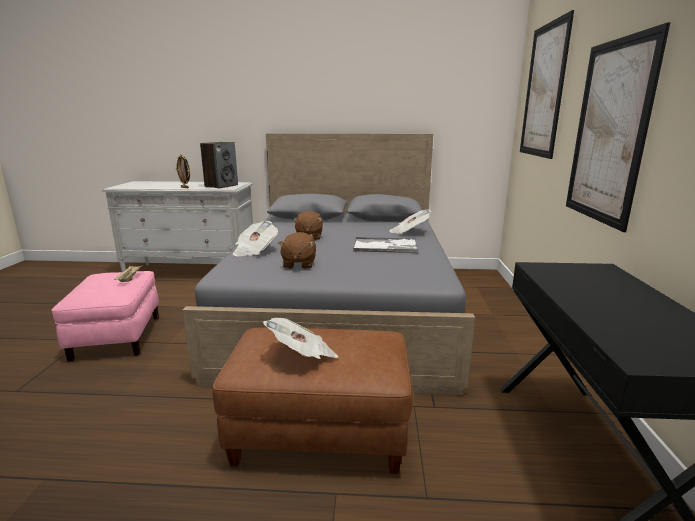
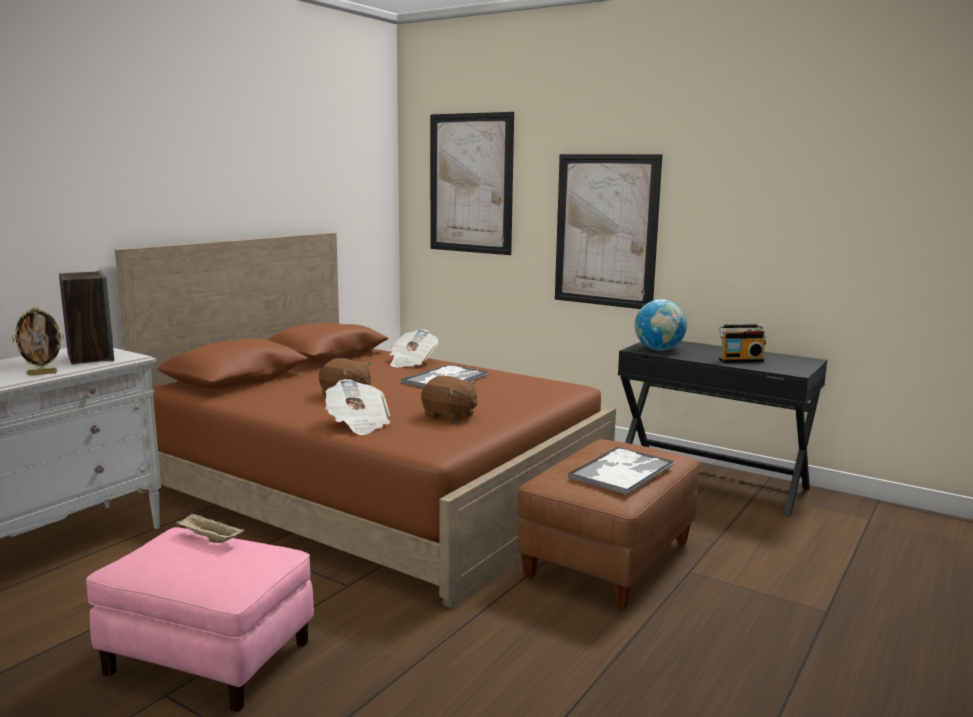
camera: 60 degrees left, 5 degrees down
grey bed [183,133,475,396] -> brown bed [115,233,616,609]
newspaper [263,318,339,359] -> tray [568,447,674,495]
none -> globe [635,299,687,351]
none -> radio [718,324,767,363]

